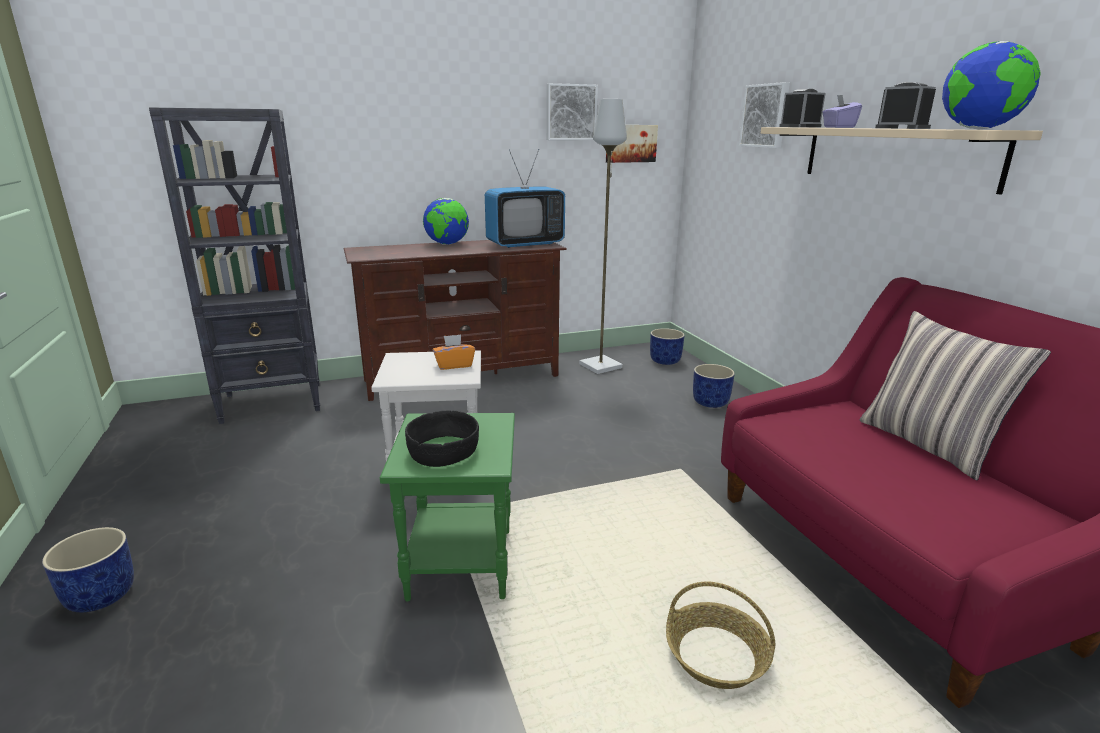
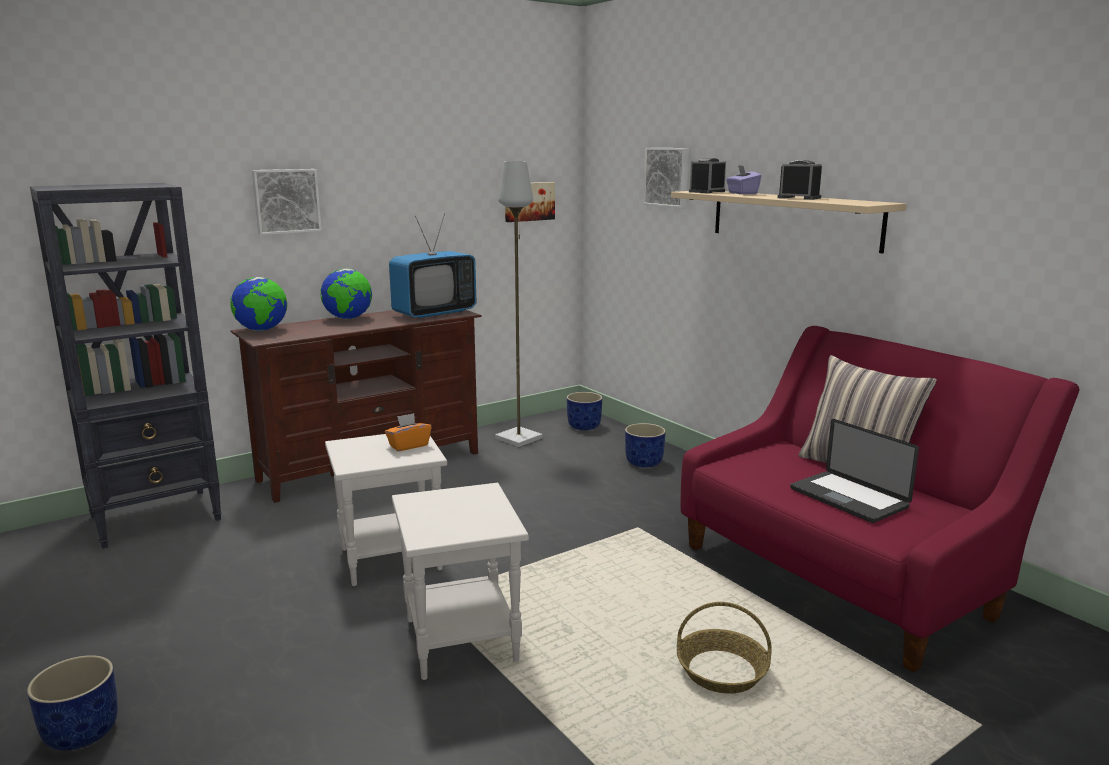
camera: 15 degrees left, 5 degrees down
green side table [380,413,515,602] -> white side table [392,483,529,680]
black bowl [405,410,479,467] -> none
picture [546,83,598,140] -> picture moved to [252,169,322,235]
globe [942,41,1041,130] -> globe moved to [230,277,287,331]
none -> laptop [790,419,919,523]

